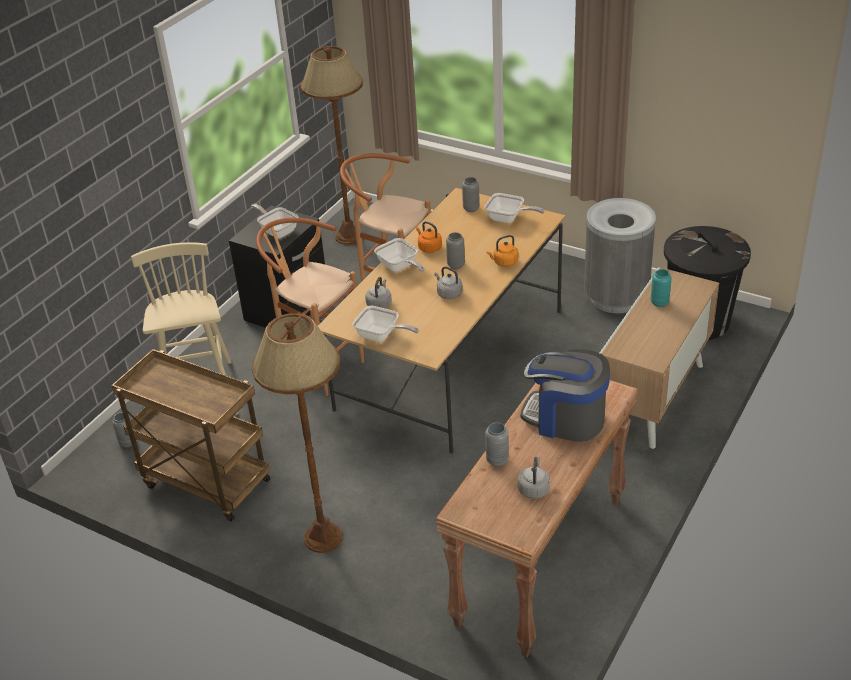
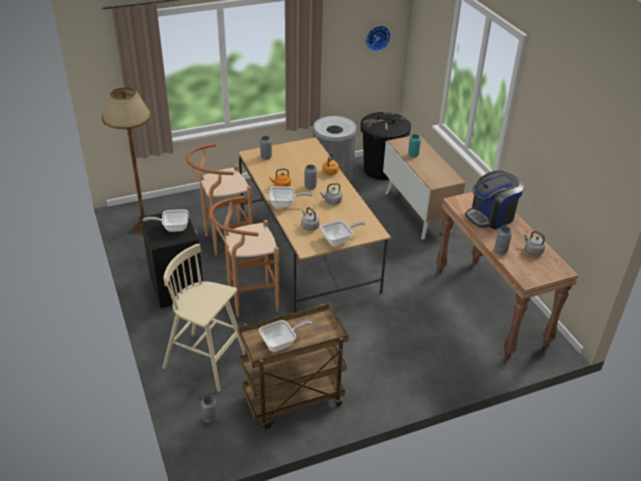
camera: 55 degrees left, 0 degrees up
brown floor lamp [252,313,343,553] -> none
frying pan [484,193,545,223] -> frying pan moved to [259,320,312,352]
none -> wall clock [366,25,391,52]

